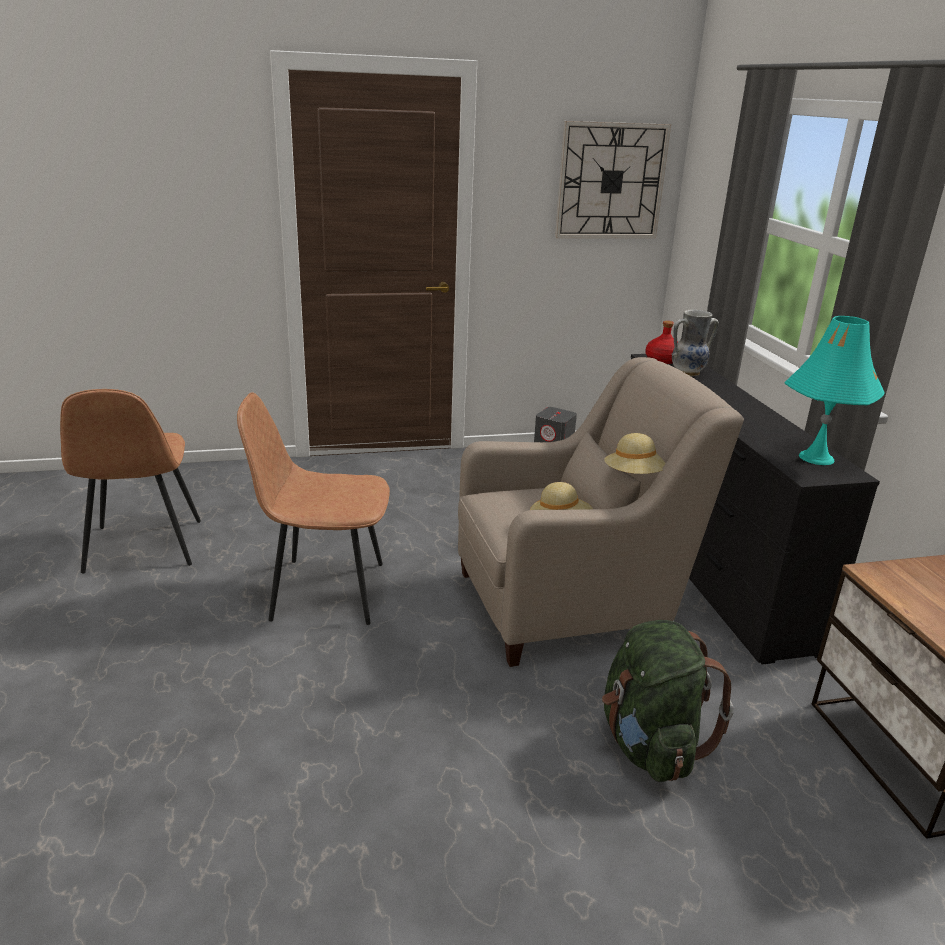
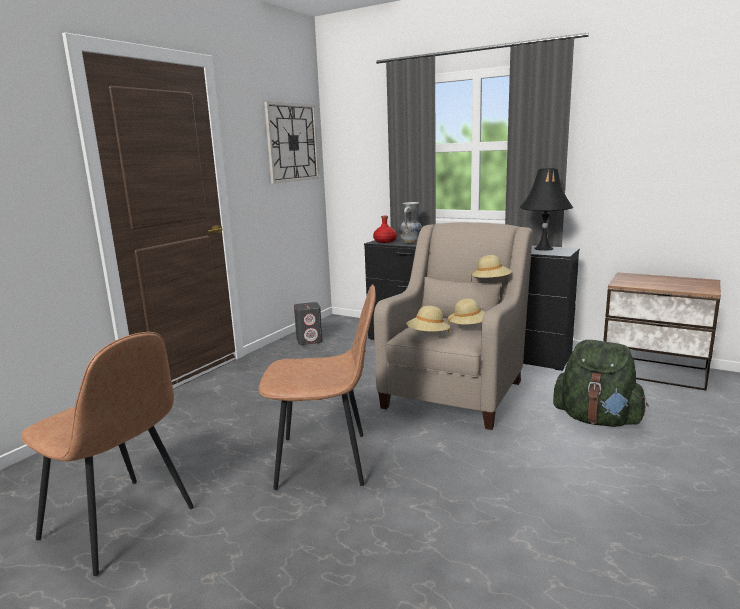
camera: 45 degrees left, 10 degrees down
brown chair [237,392,390,625] -> brown chair turned 135 degrees counterclockwise [258,284,376,490]
turquoise table lamp [784,316,885,465] -> black table lamp [520,168,573,251]
none -> beige hat [406,305,450,333]

